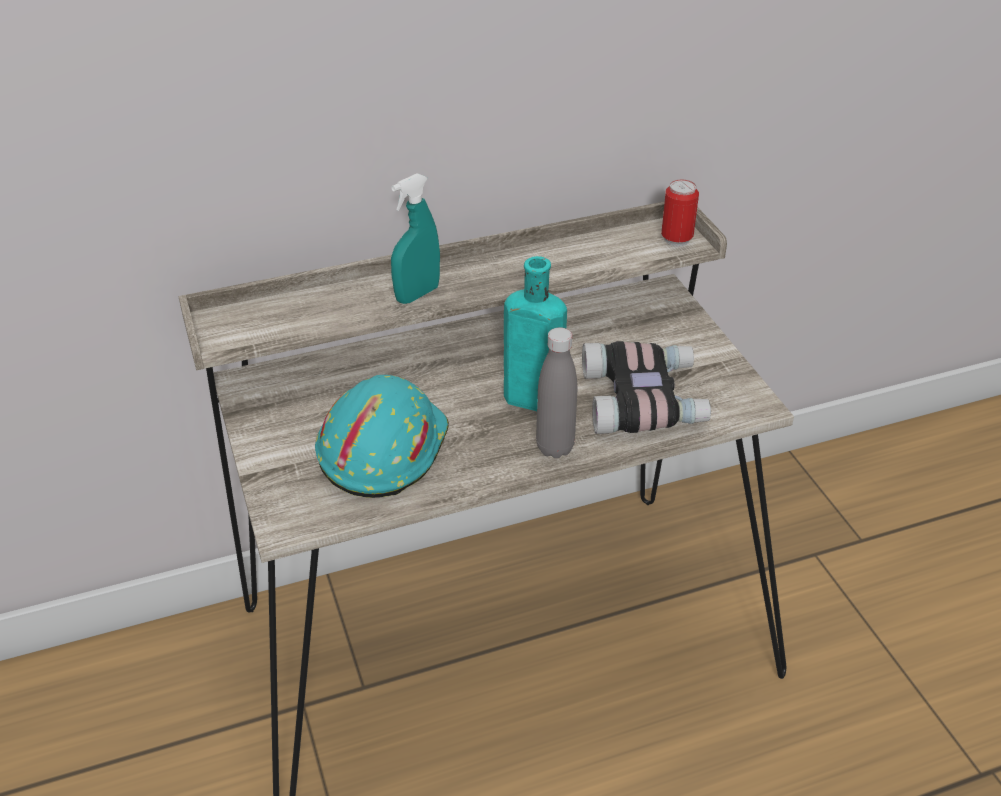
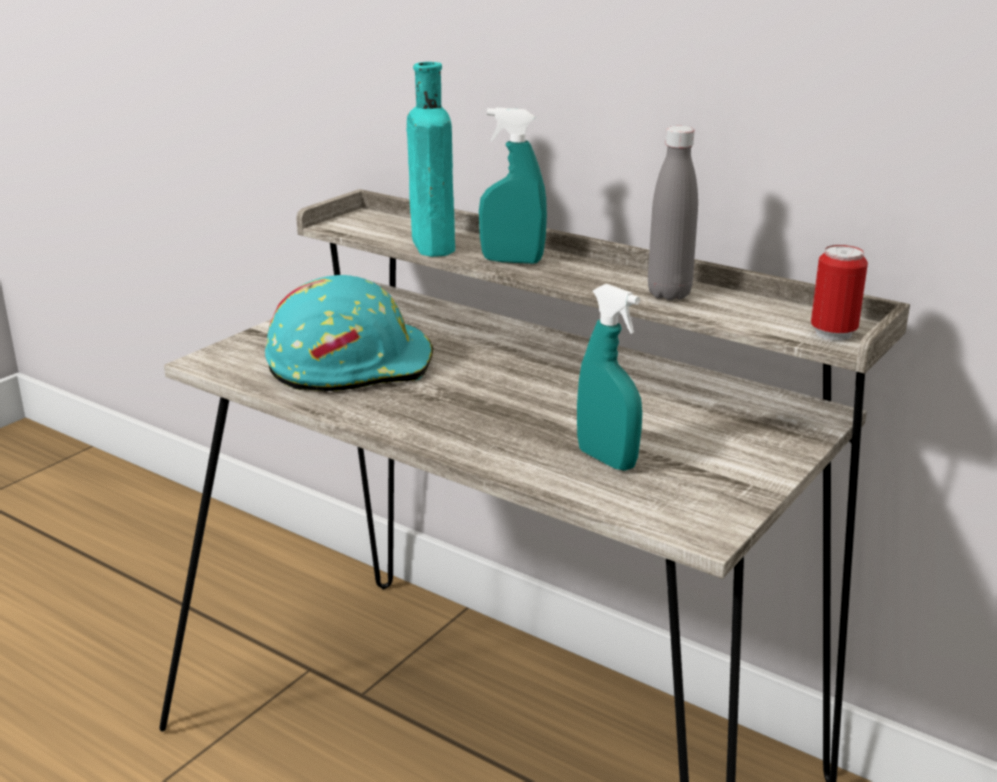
camera: 55 degrees right, 15 degrees down
turquoise bottle [504,256,567,411] -> turquoise bottle moved to [407,62,455,257]
grey bottle [536,327,577,458] -> grey bottle moved to [648,126,698,300]
binoculars [582,341,711,434] -> turquoise spray bottle [577,284,642,471]

